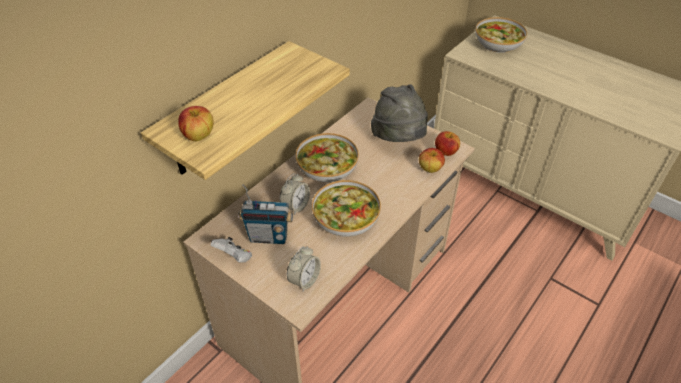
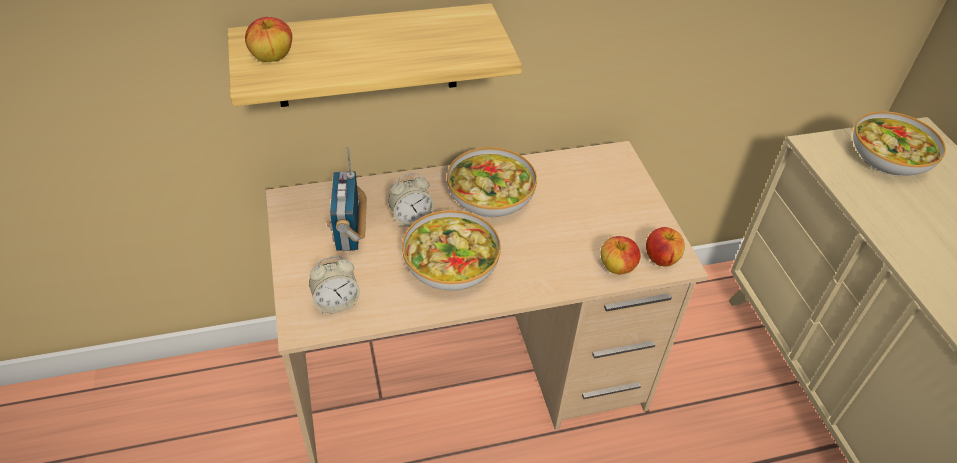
camera: 35 degrees right, 0 degrees up
white game controller [211,237,252,263] -> none
radio [238,184,293,244] -> radio turned 45 degrees clockwise [327,147,367,251]
grey hat [371,84,428,142] -> none

